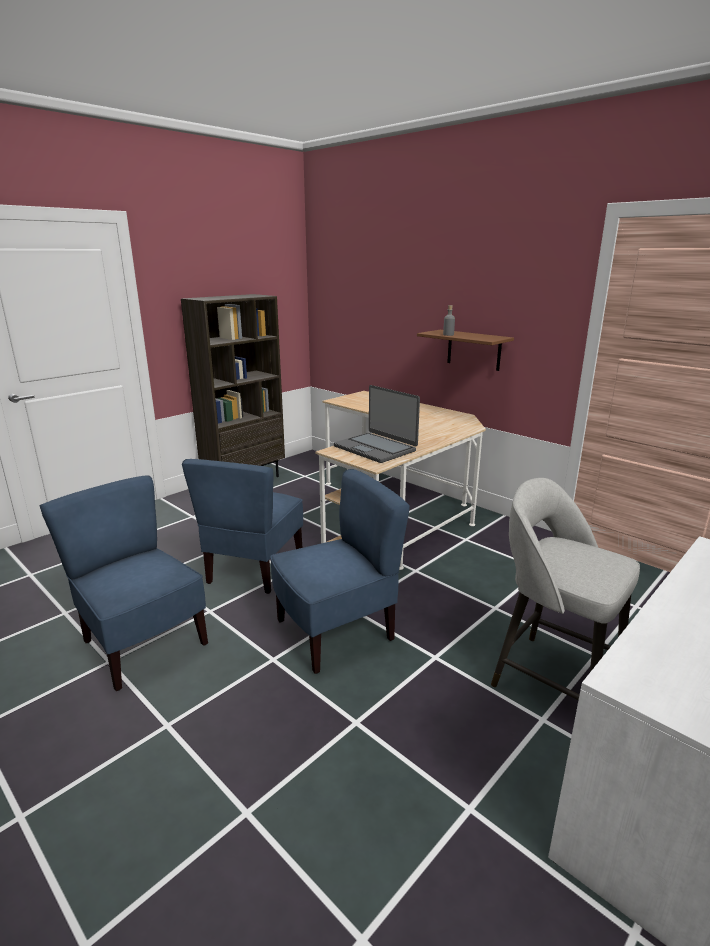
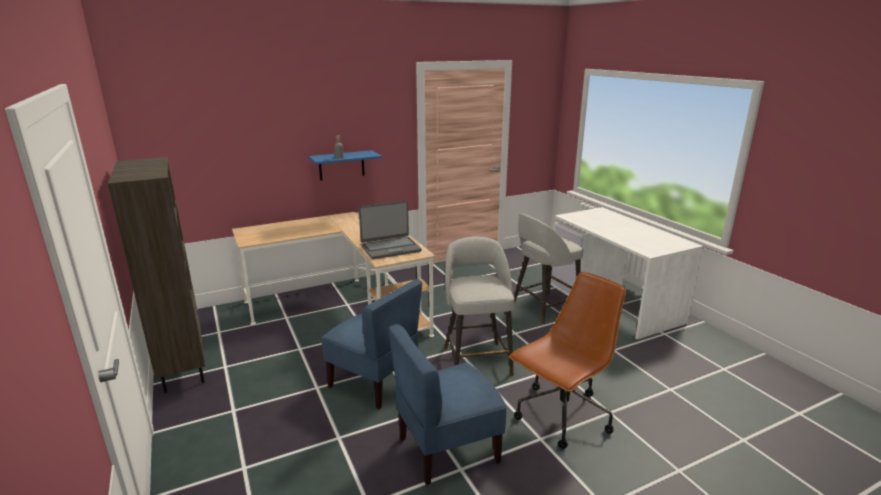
camera: 70 degrees left, 0 degrees up
blue chair [270,469,410,674] -> grey stool [444,237,515,376]
brown shelf [417,330,514,371] -> blue shelf [308,150,382,180]
none -> brown office chair [509,272,626,449]

